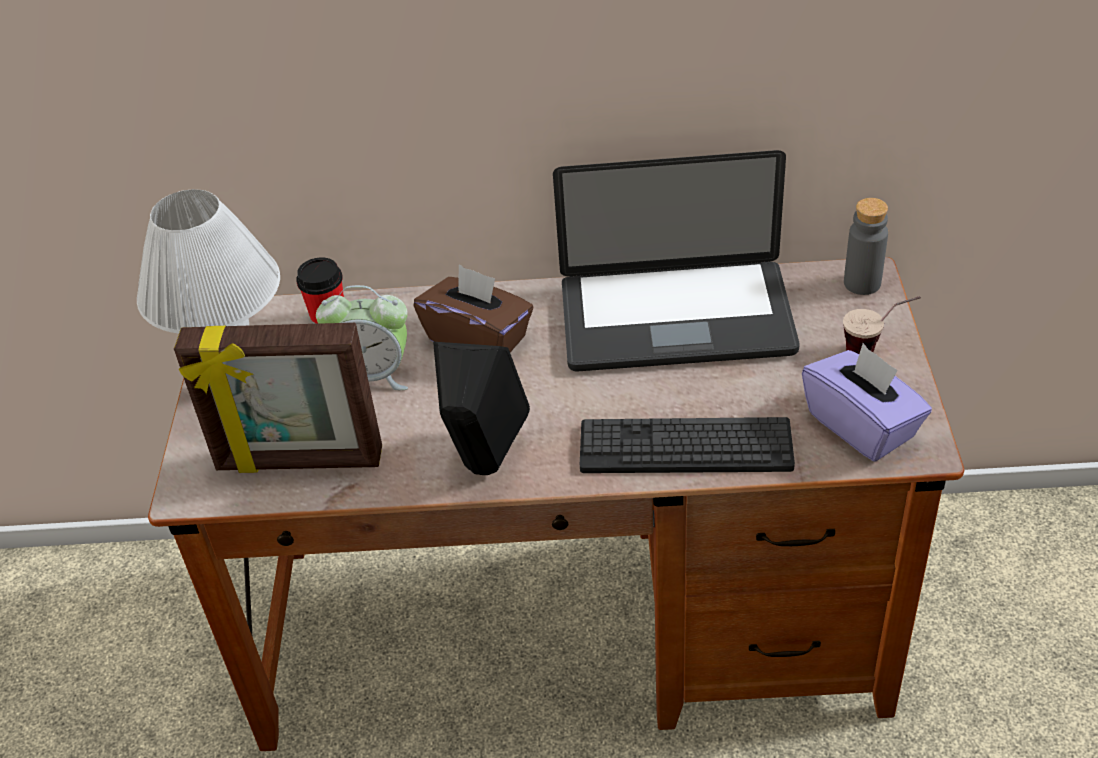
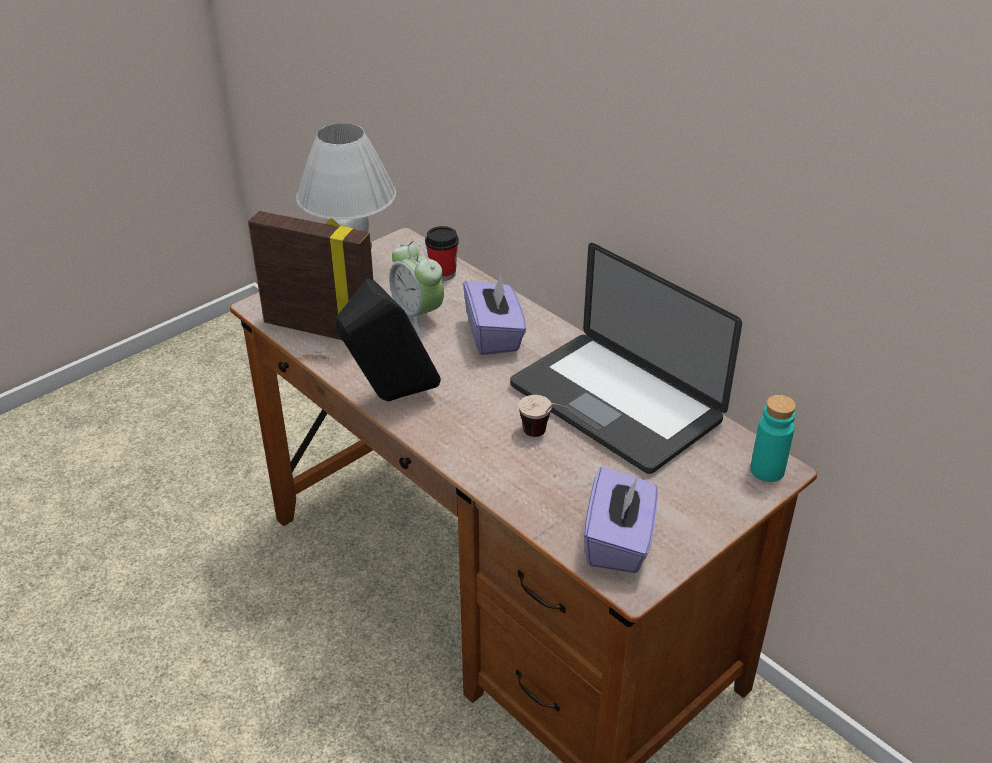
camera: 45 degrees right, 5 degrees down
picture frame [174,323,382,473] -> picture frame turned 150 degrees clockwise [248,211,374,340]
brown tissue box [413,264,533,352] -> purple tissue box [463,274,526,355]
keyboard [580,417,795,473] -> none
cup [843,296,921,354] -> cup moved to [518,395,569,437]
grey bottle [844,198,888,295] -> turquoise bottle [750,395,796,482]

